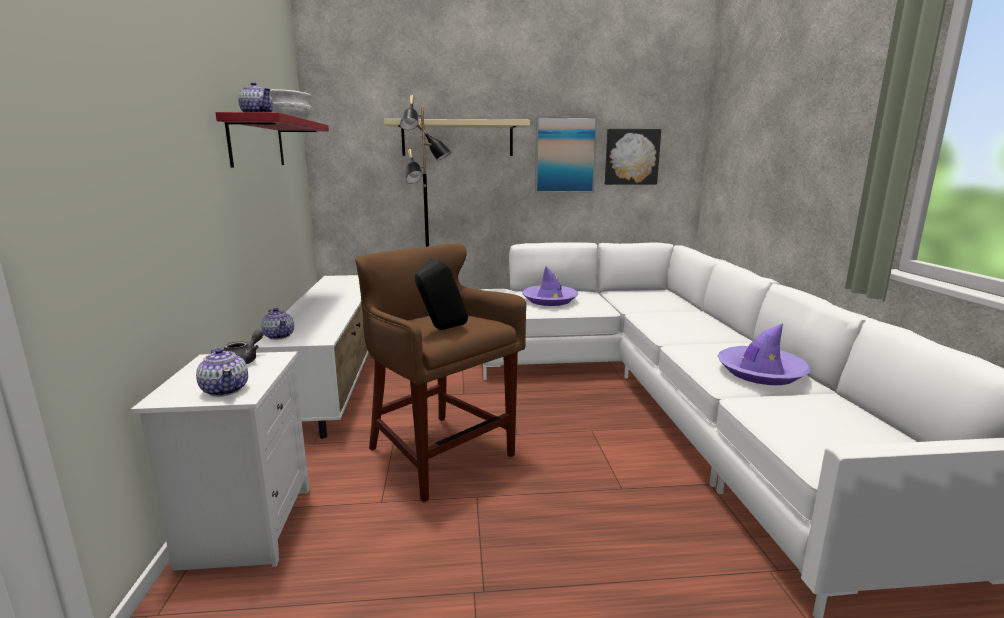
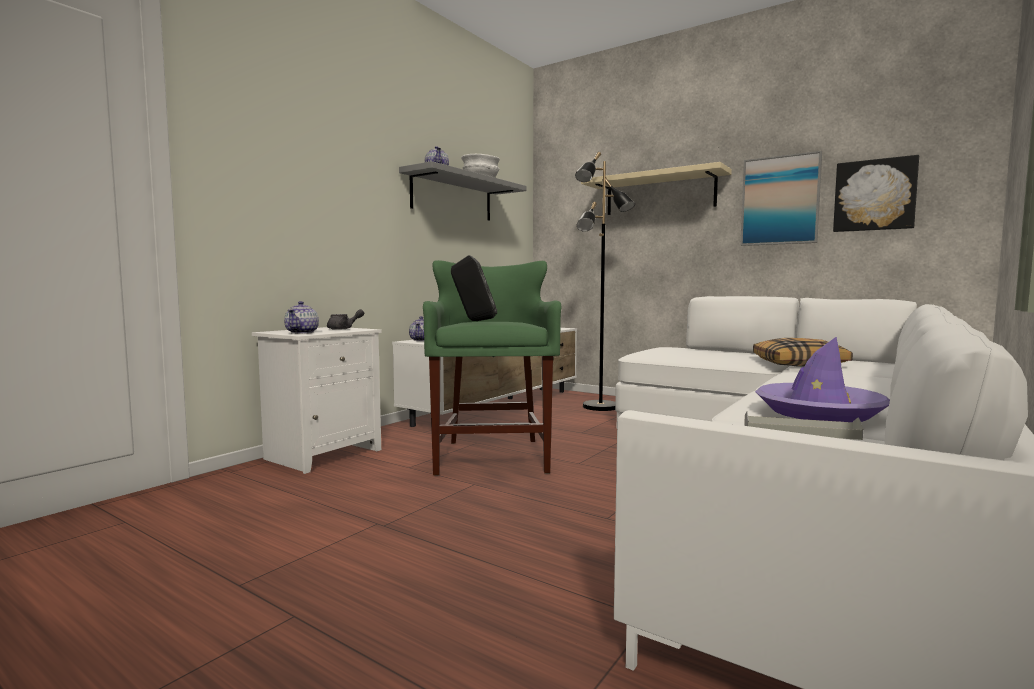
camera: 40 degrees right, 10 degrees down
red shelf [216,112,329,167] -> grey shelf [399,161,526,221]
brown stool [355,243,526,502] -> green stool [423,260,562,476]
purple hat [522,266,578,306] -> none
none -> grey tray [744,411,863,440]
none -> pillow [753,338,853,367]

